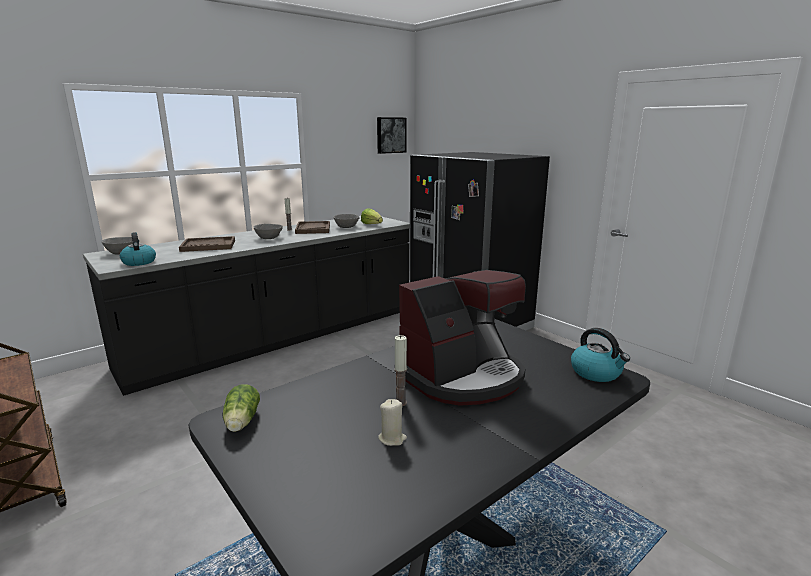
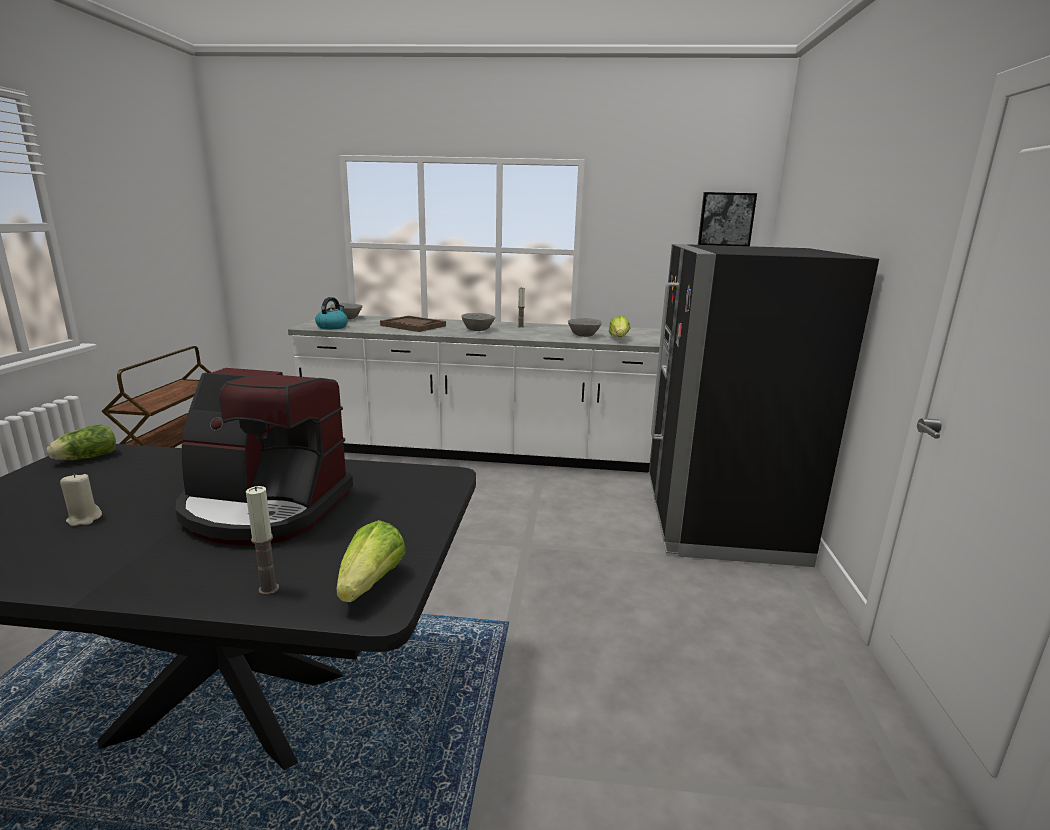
camera: 45 degrees right, 0 degrees up
black counter [83,216,410,396] -> white counter [288,315,661,473]
brown tray [295,221,330,234] -> none
candle [394,335,407,406] -> candle moved to [246,486,279,595]
kettle [571,328,630,382] -> lettuce [337,520,405,602]

